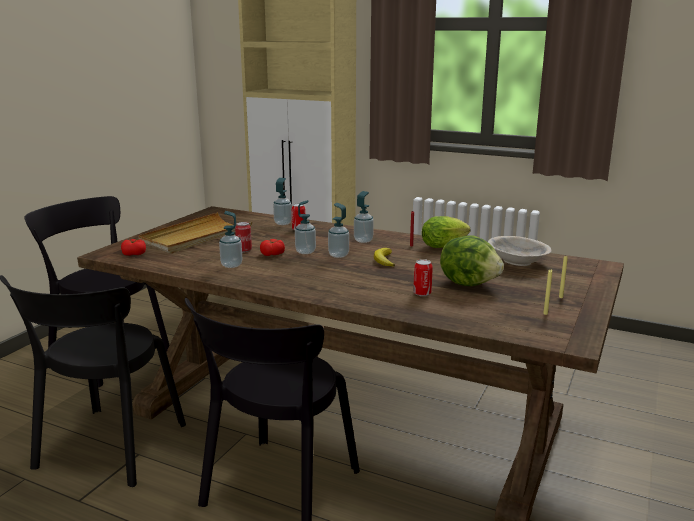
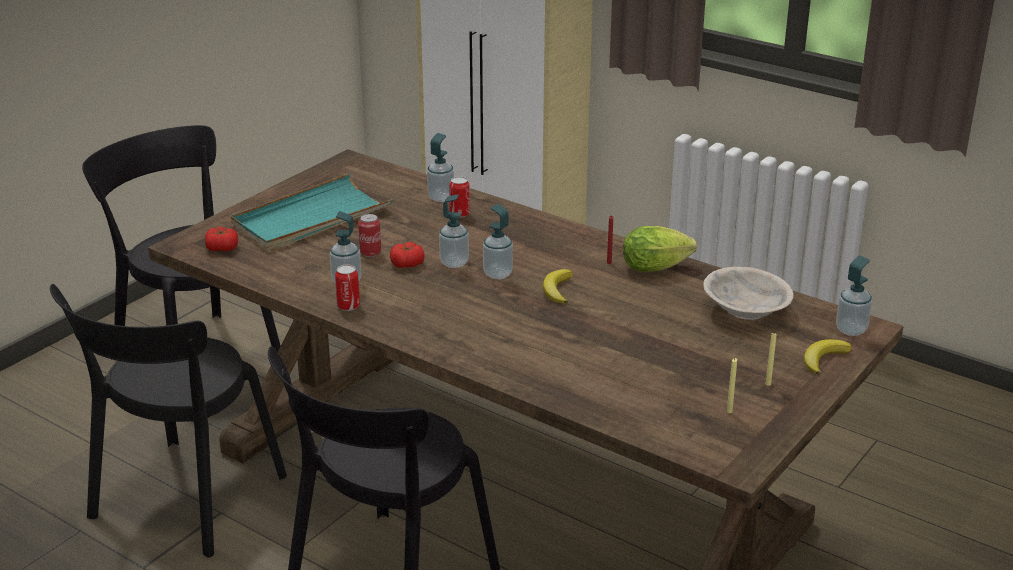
camera: 10 degrees right, 10 degrees up
beige tray [138,212,252,253] -> turquoise tray [231,173,393,251]
soap dispenser [354,191,374,243] -> soap dispenser moved to [836,256,872,336]
can [413,259,433,296] -> can moved to [335,264,360,311]
lettuce [440,235,504,286] -> none
none -> banana [804,339,852,375]

